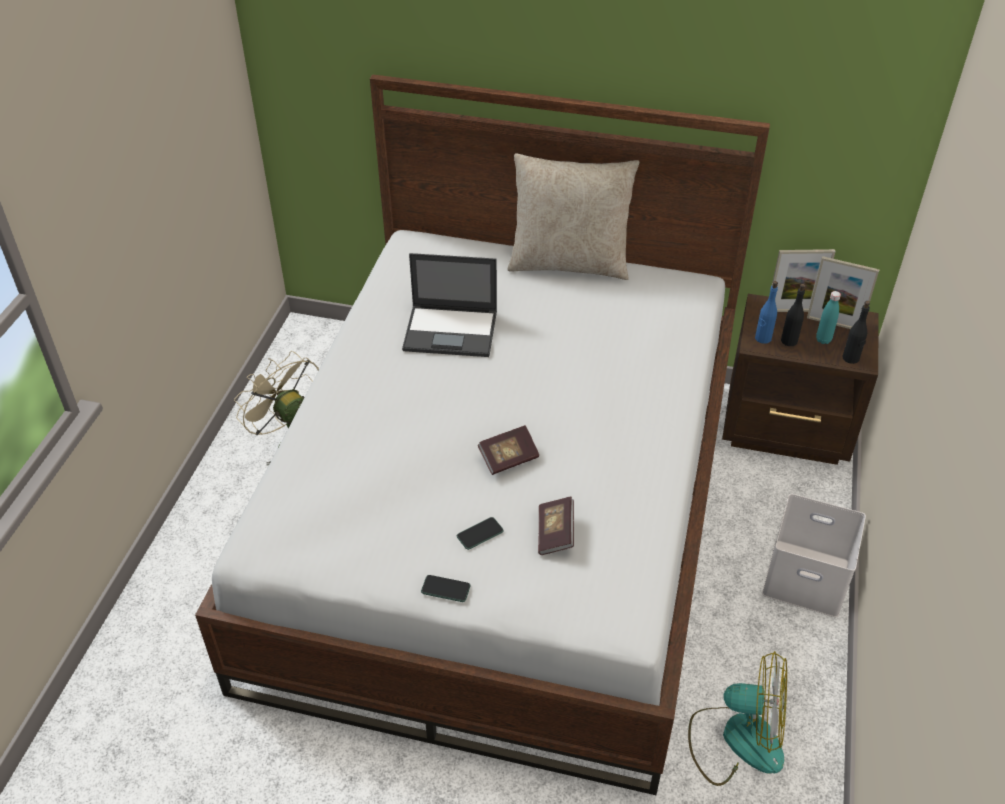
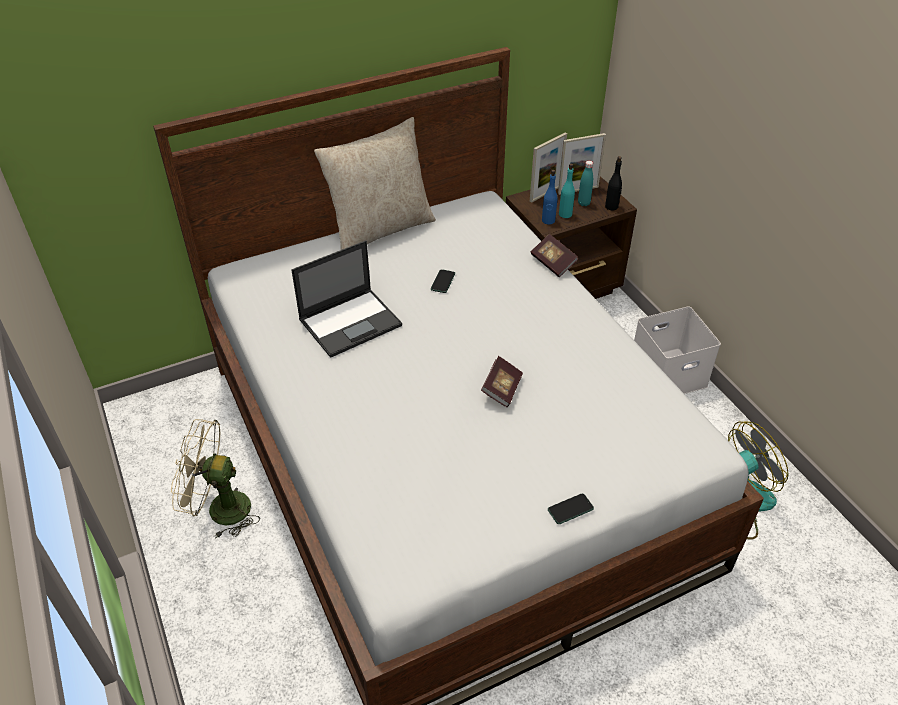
camera: 40 degrees left, 0 degrees up
phone [457,517,504,550] -> phone moved to [431,269,455,293]
book [538,497,574,555] -> book moved to [531,234,578,277]
black bottle [781,284,805,346] -> turquoise bottle [559,164,575,218]

